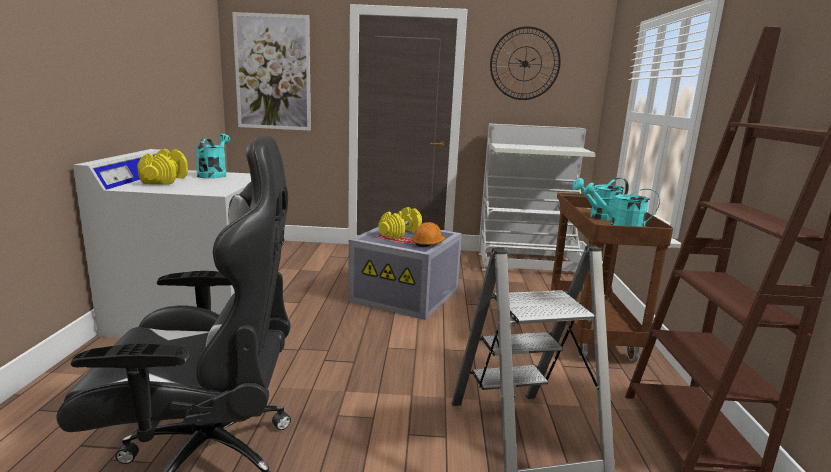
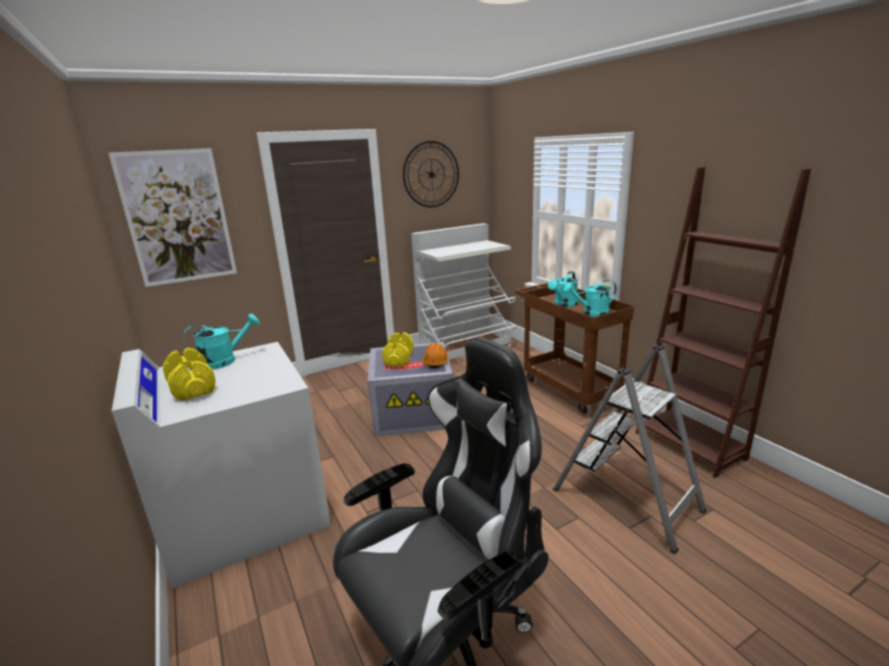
camera: 30 degrees left, 5 degrees up
turquoise watering can [196,134,231,179] -> turquoise watering can turned 90 degrees clockwise [183,314,260,369]

